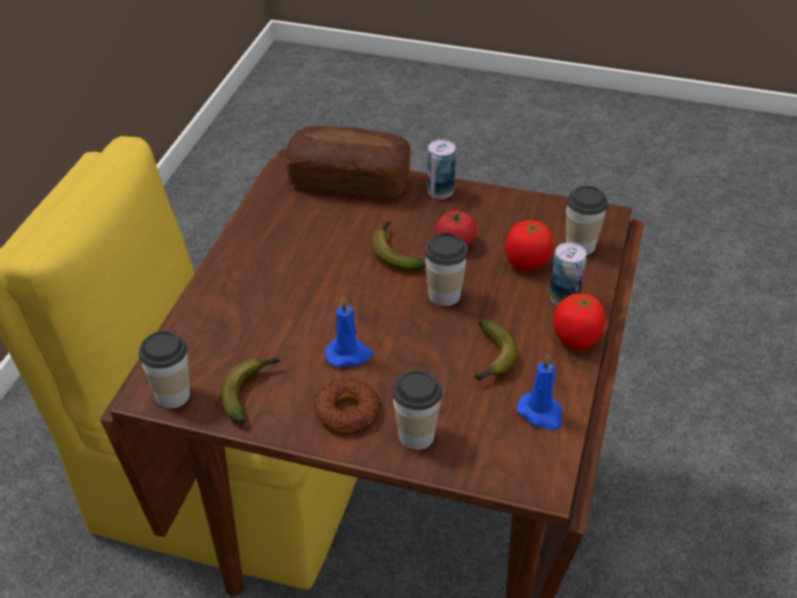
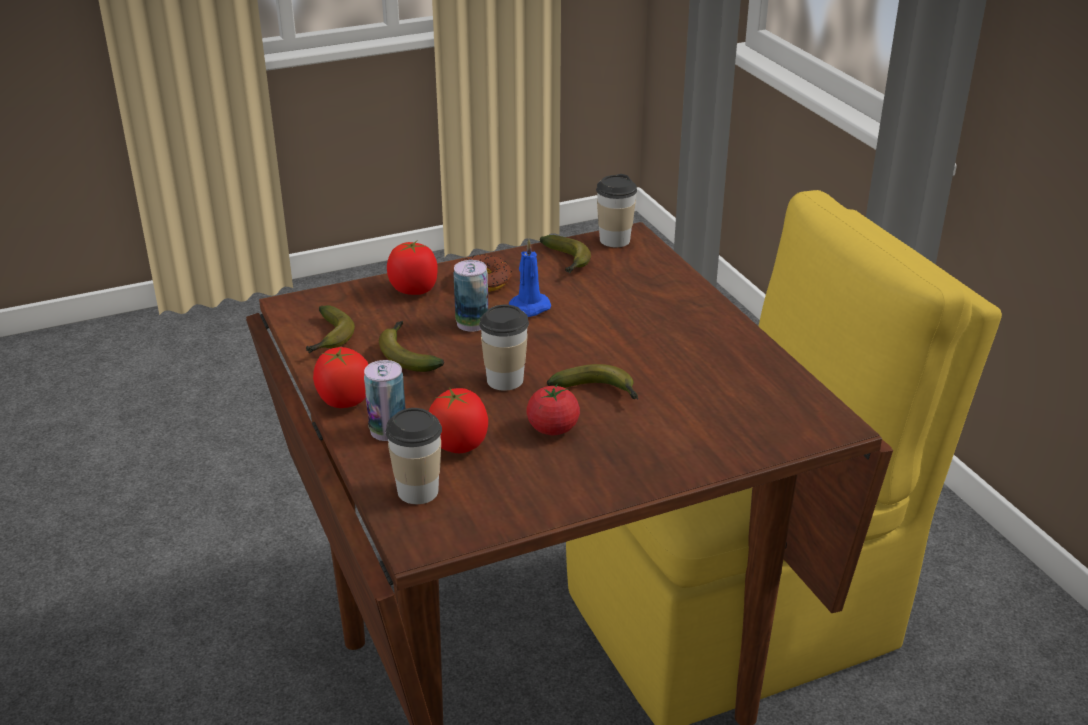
camera: 140 degrees right, 10 degrees down
bread [285,126,411,199] -> none
cup [392,370,442,450] -> tomato [387,240,437,295]
can [427,140,456,199] -> can moved to [453,260,489,332]
blue candle [517,355,562,430] -> banana [306,305,355,353]

